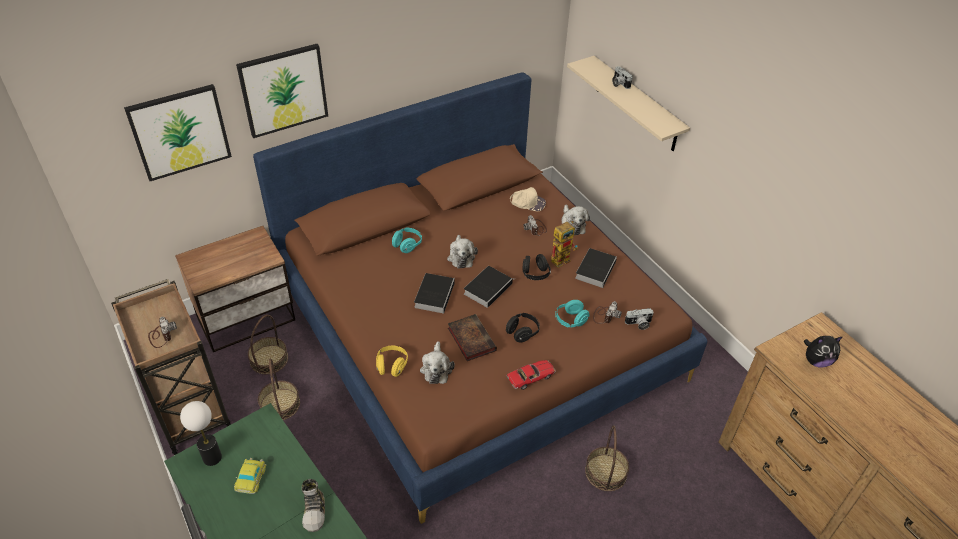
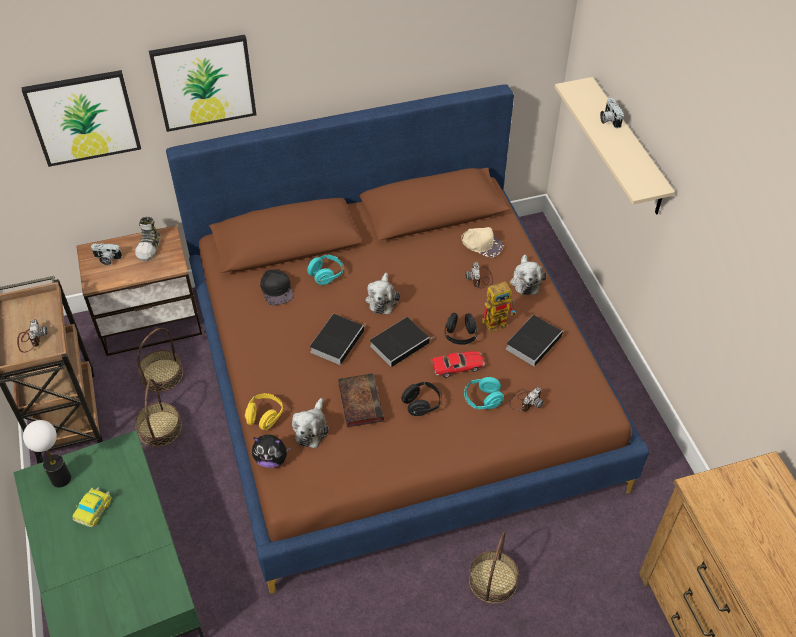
camera: 15 degrees right, 5 degrees up
shoe [302,479,325,532] -> shoe moved to [135,217,160,261]
toy car [506,360,556,390] -> toy car moved to [431,351,485,378]
camera [625,308,654,330] -> camera moved to [91,243,122,265]
plush toy [803,336,843,368] -> plush toy moved to [252,435,291,468]
none -> black cap [260,269,293,305]

